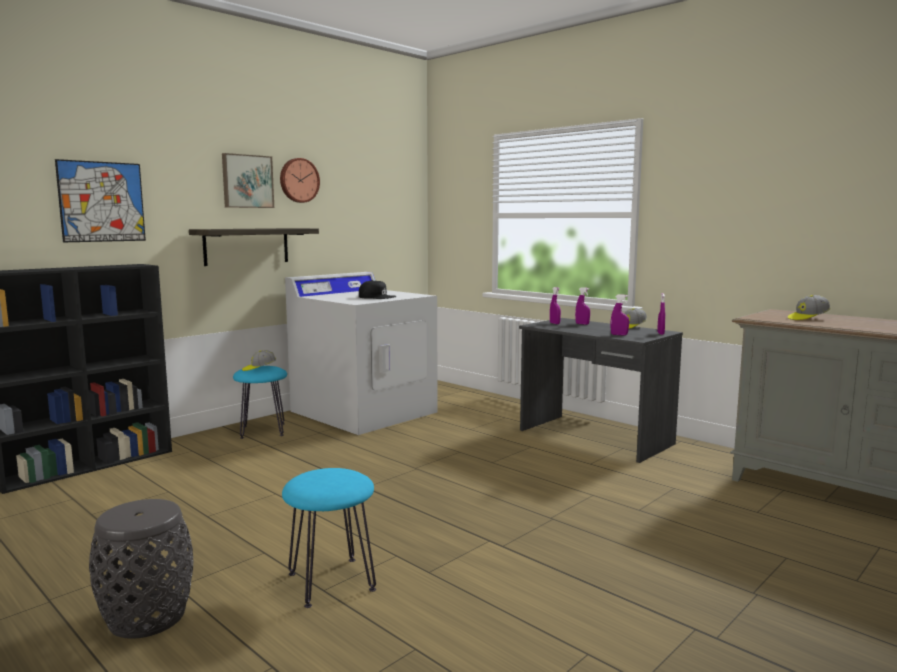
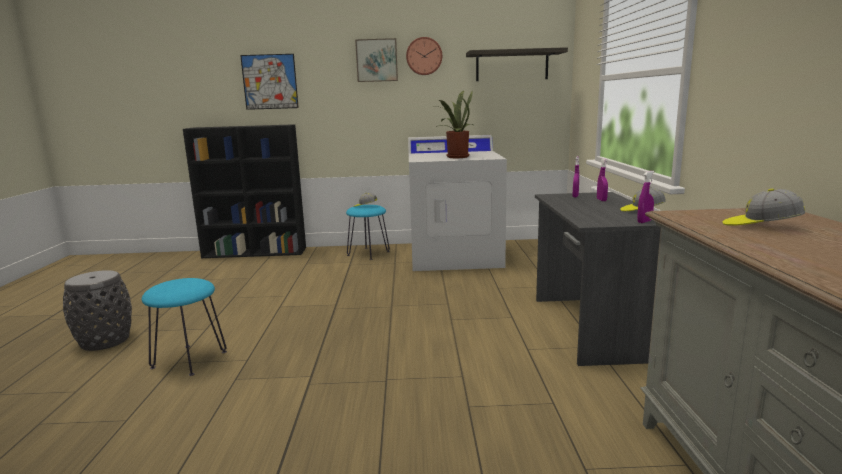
camera: 45 degrees right, 5 degrees up
shelf [189,228,319,266] -> shelf moved to [466,47,568,81]
black cap [359,280,396,299] -> potted plant [436,91,474,158]
purple spray bottle [611,295,629,335] -> none

